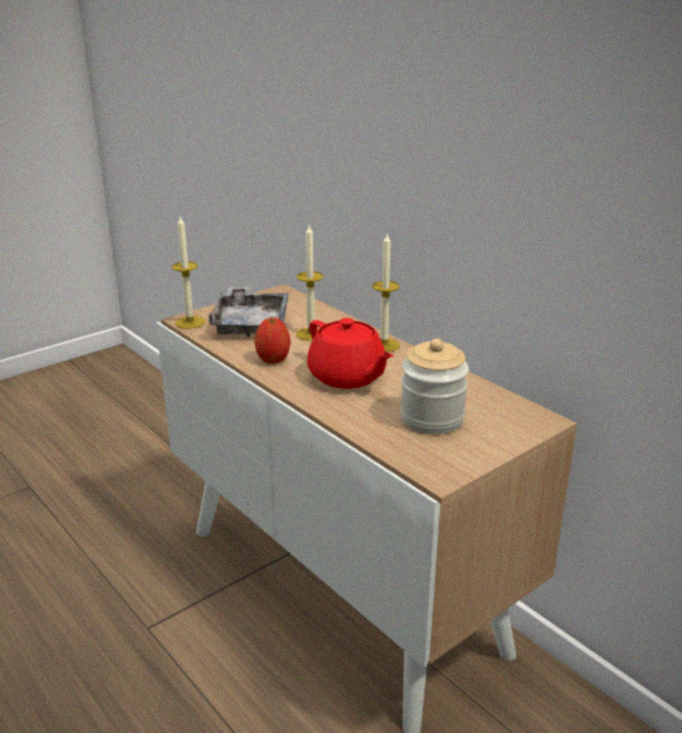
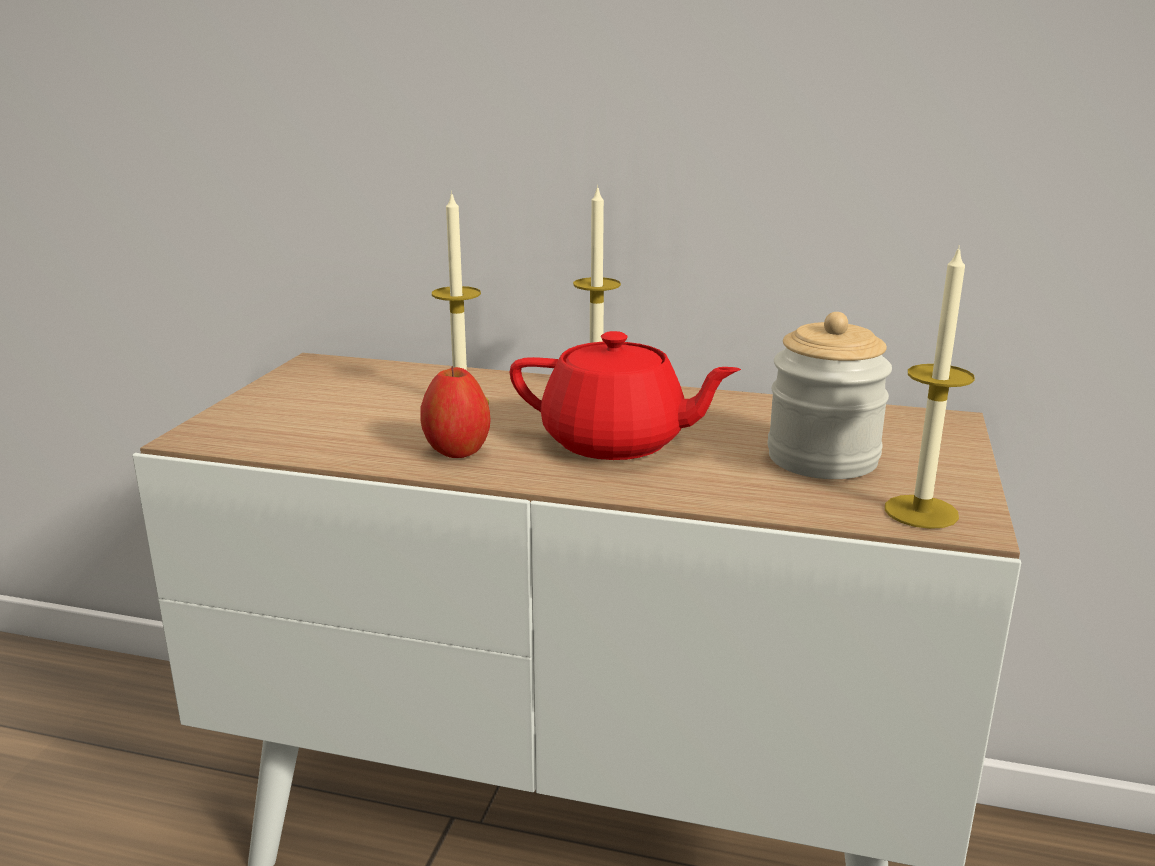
camera: 35 degrees left, 5 degrees down
candle [172,216,205,329] -> candle moved to [885,245,975,529]
grey tray [208,286,289,337] -> none

